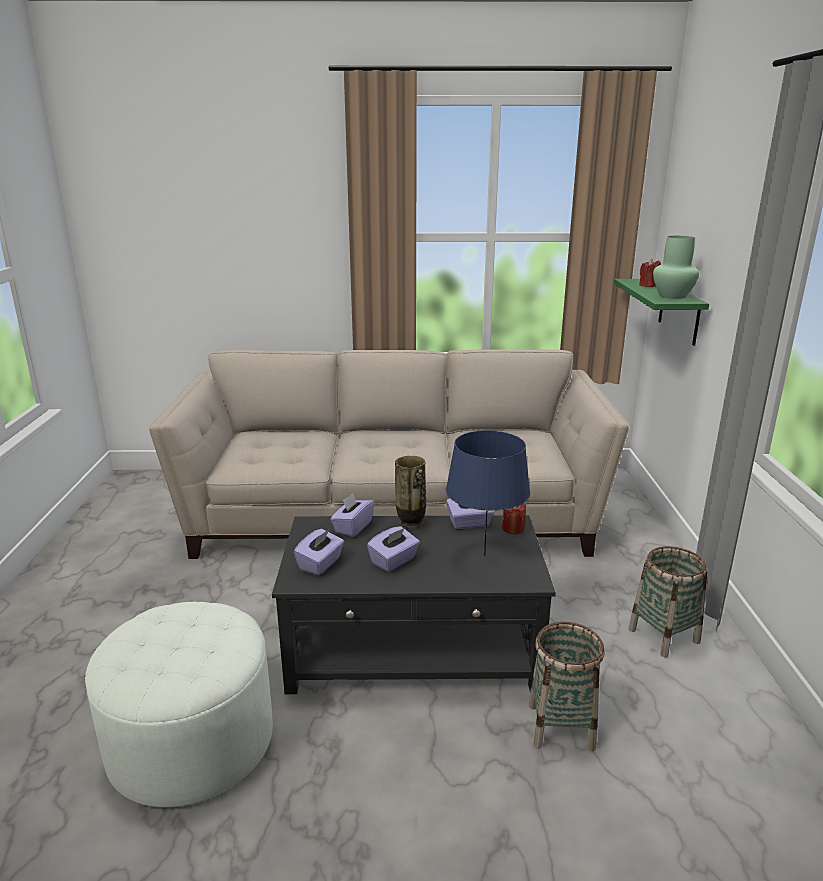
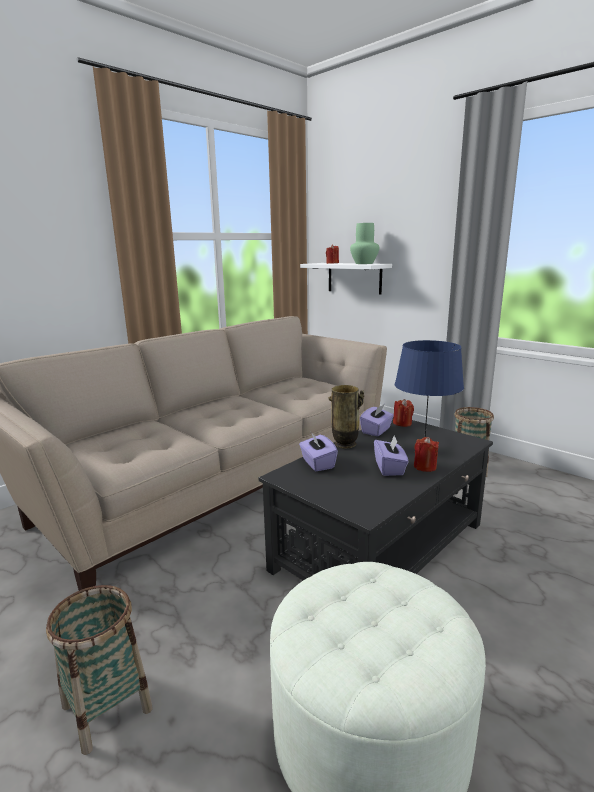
camera: 45 degrees left, 5 degrees down
purple tissue box [294,529,344,575] -> none
basket [529,622,605,751] -> basket moved to [46,585,153,755]
green shelf [613,279,709,346] -> white shelf [300,263,392,295]
none -> red candle [414,437,439,472]

